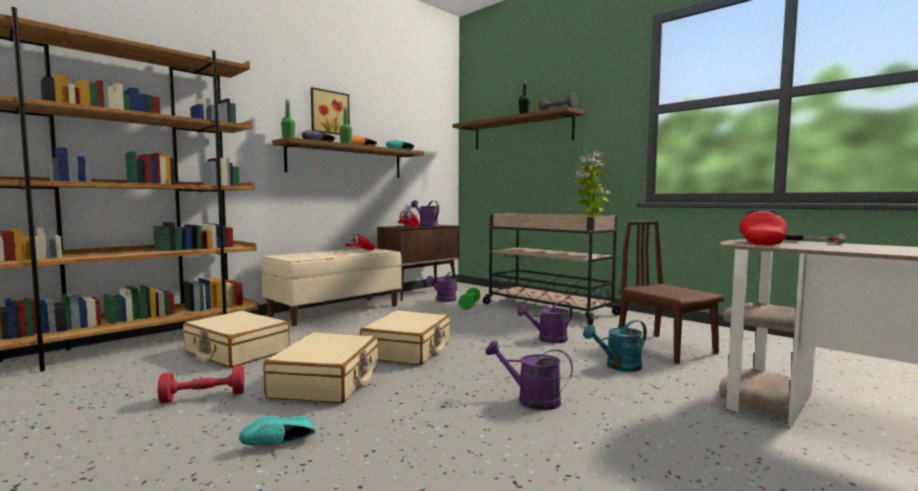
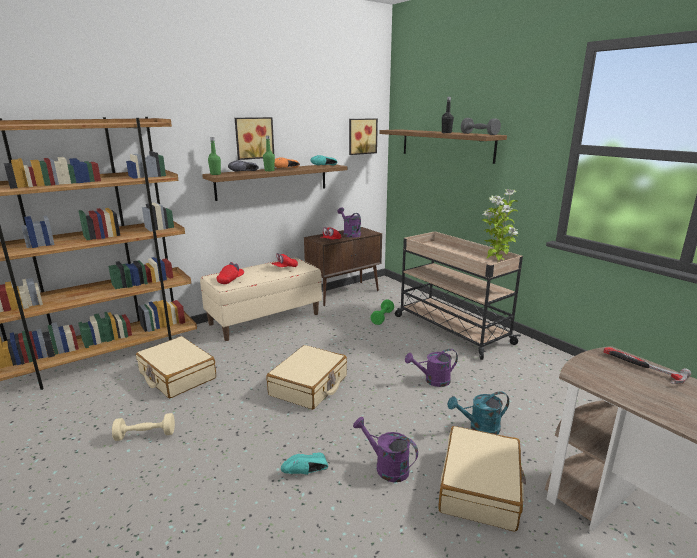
camera: 10 degrees right, 15 degrees up
red dumbbell [158,365,244,404] -> beige dumbbell [112,413,175,441]
turquoise shoe [239,416,315,446] -> turquoise shoe moved to [281,452,328,475]
beige suitcase [263,332,378,403] -> beige suitcase moved to [439,426,526,532]
purple watering can [426,272,457,302] -> none
brown chair [619,221,724,364] -> none
red cap [740,209,787,245] -> red cap moved to [217,262,244,284]
none -> picture [349,118,378,155]

